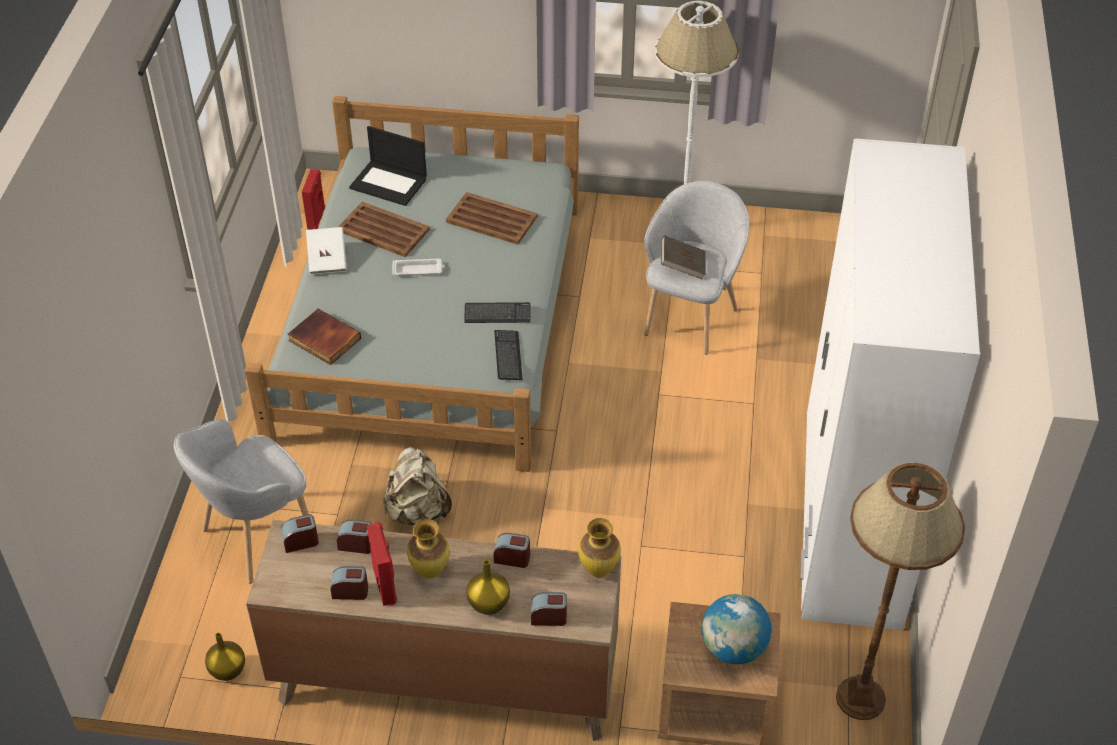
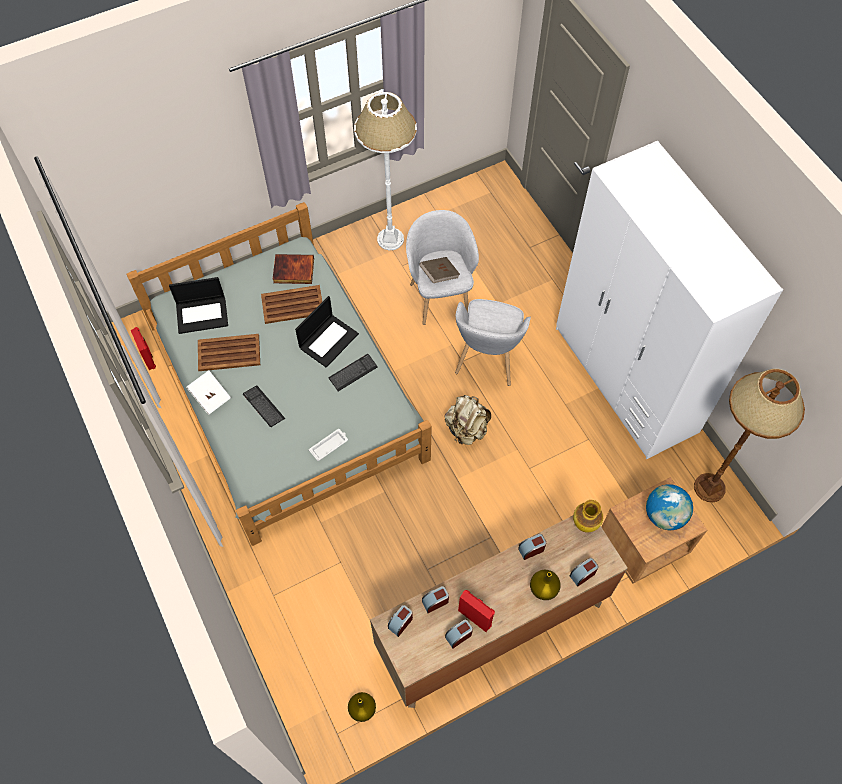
camera: 35 degrees left, 15 degrees up
grey armchair [174,419,309,584] -> grey armchair moved to [455,299,531,386]
book [288,309,361,365] -> book moved to [273,254,314,284]
beige backpack [383,447,452,525] -> beige backpack moved to [444,395,491,445]
white tray [393,258,444,276] -> white tray moved to [309,429,348,461]
vase [407,519,450,578] -> none
keyboard [494,330,523,380] -> keyboard moved to [243,386,285,427]
none -> laptop [295,296,359,368]

